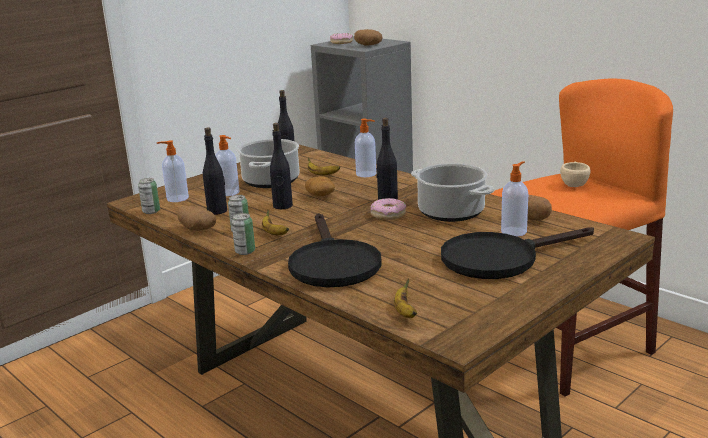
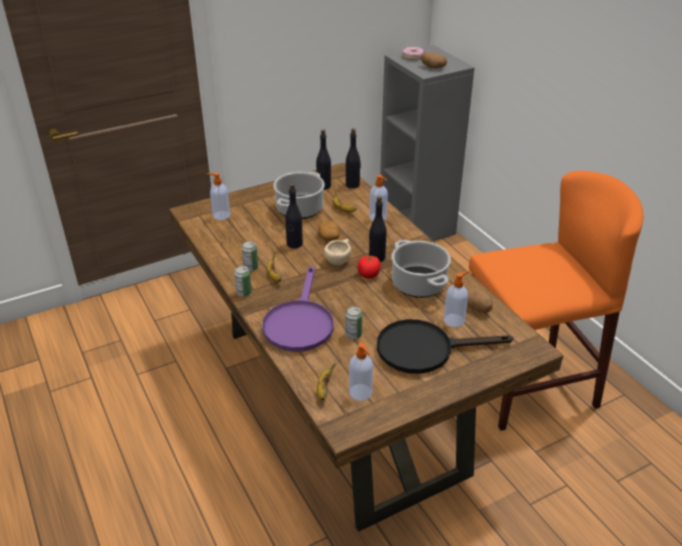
camera: 15 degrees right, 15 degrees up
can [138,178,160,214] -> can moved to [345,306,362,339]
potato [177,206,216,231] -> none
black bottle [203,128,227,215] -> black bottle moved to [346,128,361,188]
soap dispenser [215,135,240,196] -> soap dispenser moved to [349,343,373,401]
black frying pan [288,213,382,287] -> purple frying pan [262,266,334,352]
donut [370,198,406,220] -> tomato [358,256,381,278]
beige cup [560,162,590,187] -> beige cup moved to [324,239,351,265]

